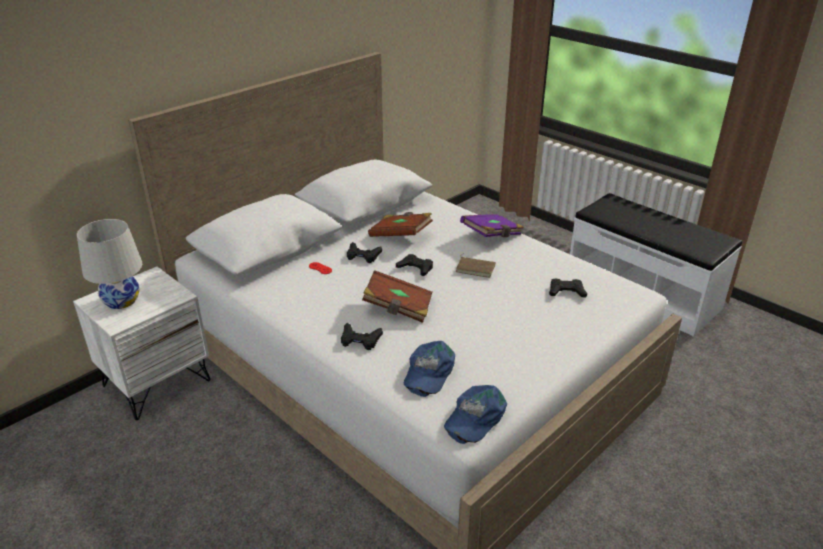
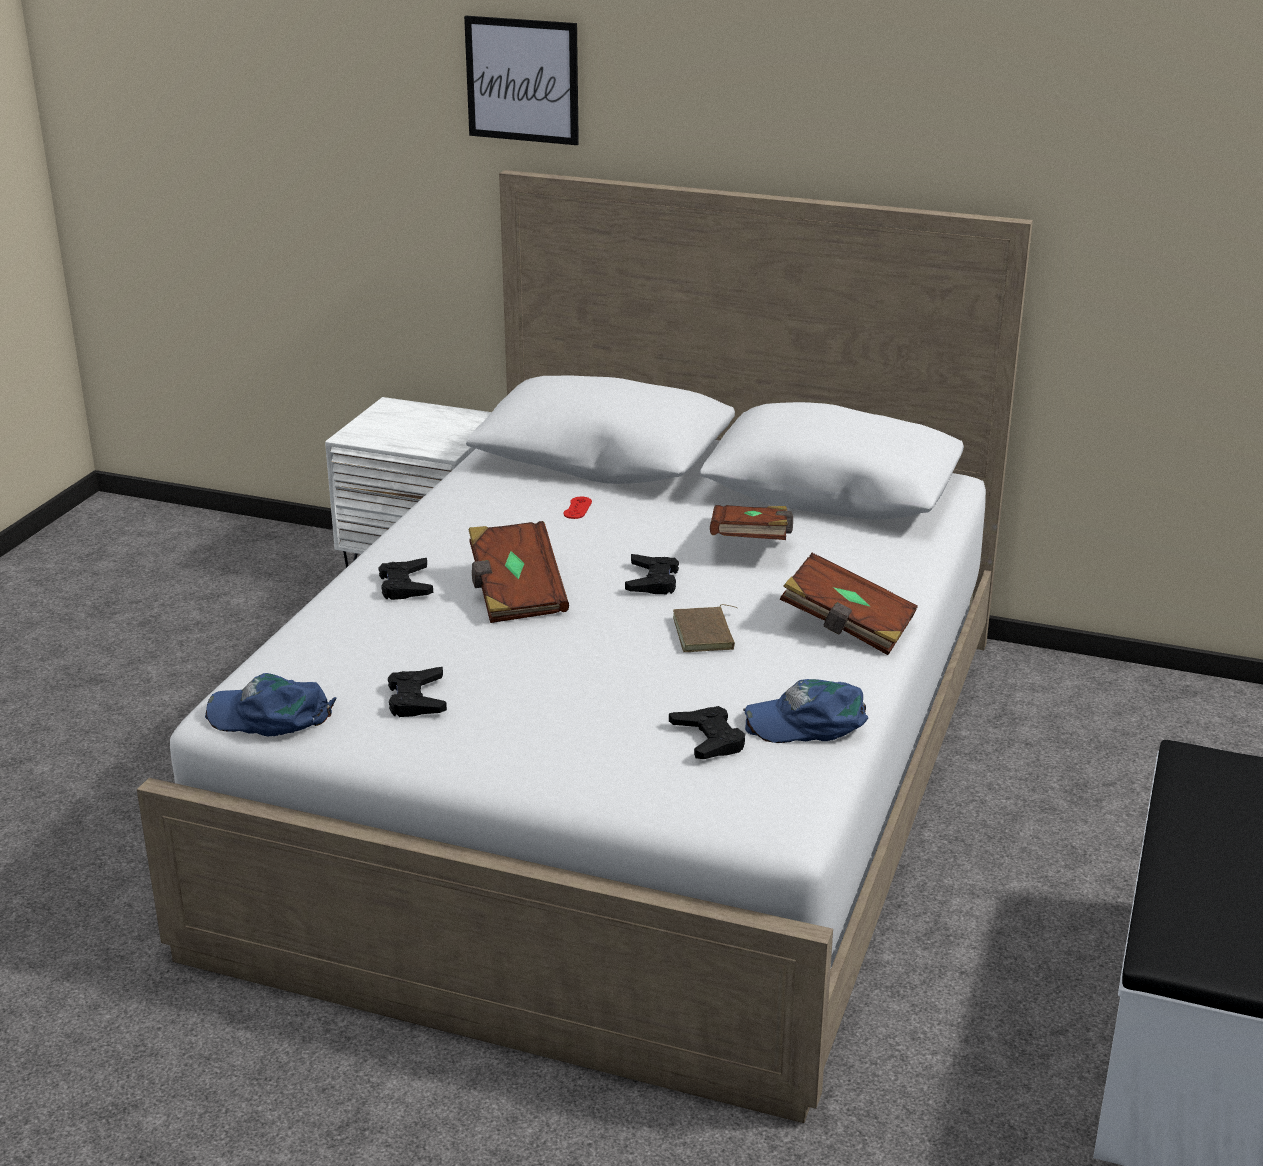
camera: 65 degrees right, 5 degrees down
white table lamp [77,219,142,309] -> none
black game controller [347,242,382,263] -> black game controller moved to [388,667,447,717]
blue cap [404,341,455,397] -> blue cap moved to [743,679,868,743]
purple book [460,214,524,237] -> brown book [780,553,918,655]
none -> picture [464,16,579,145]

